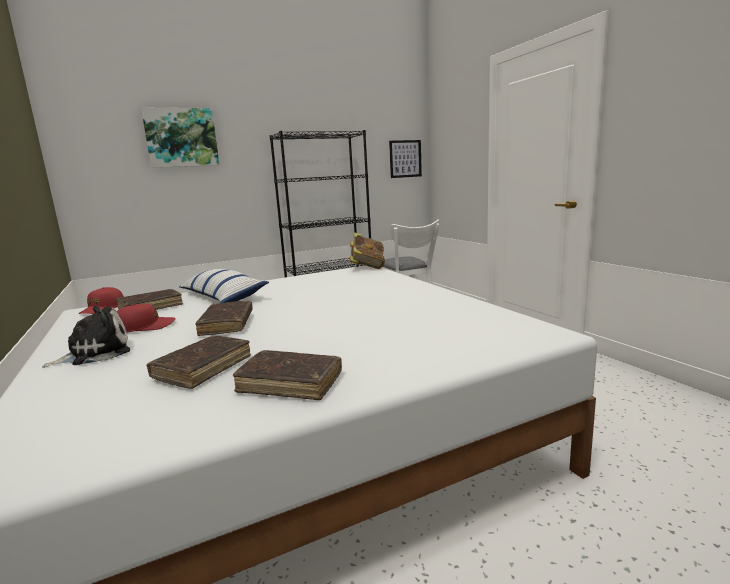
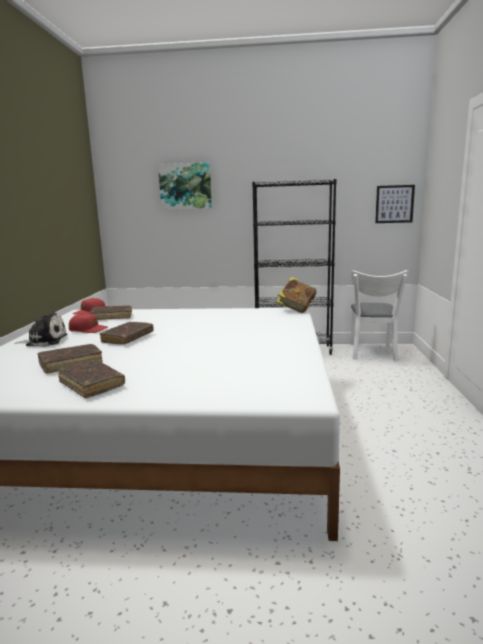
camera: 30 degrees right, 0 degrees up
pillow [179,269,269,303] -> none

